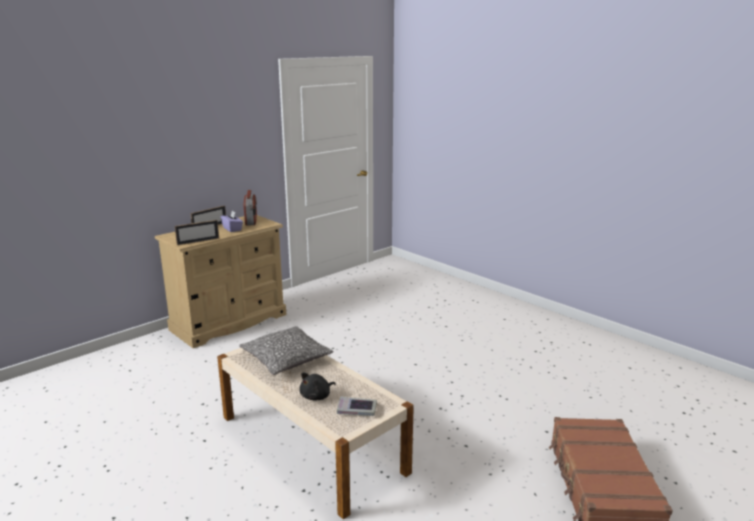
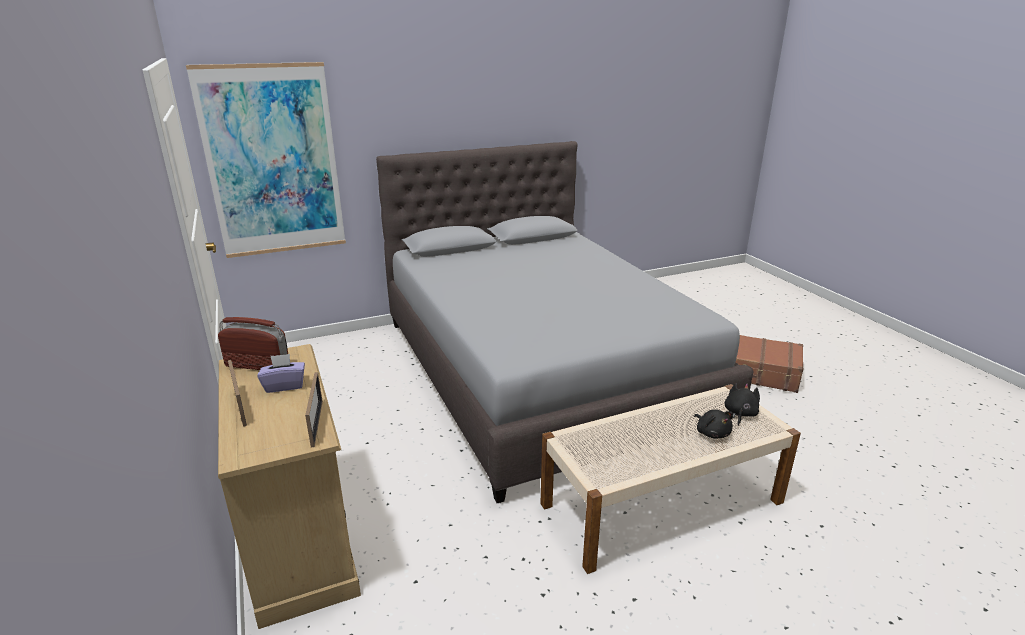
camera: 70 degrees left, 5 degrees up
pillow [239,326,334,375] -> none
book [337,396,377,416] -> black plush toy [724,383,760,426]
none -> picture [186,62,346,258]
none -> grey bed [376,141,754,503]

